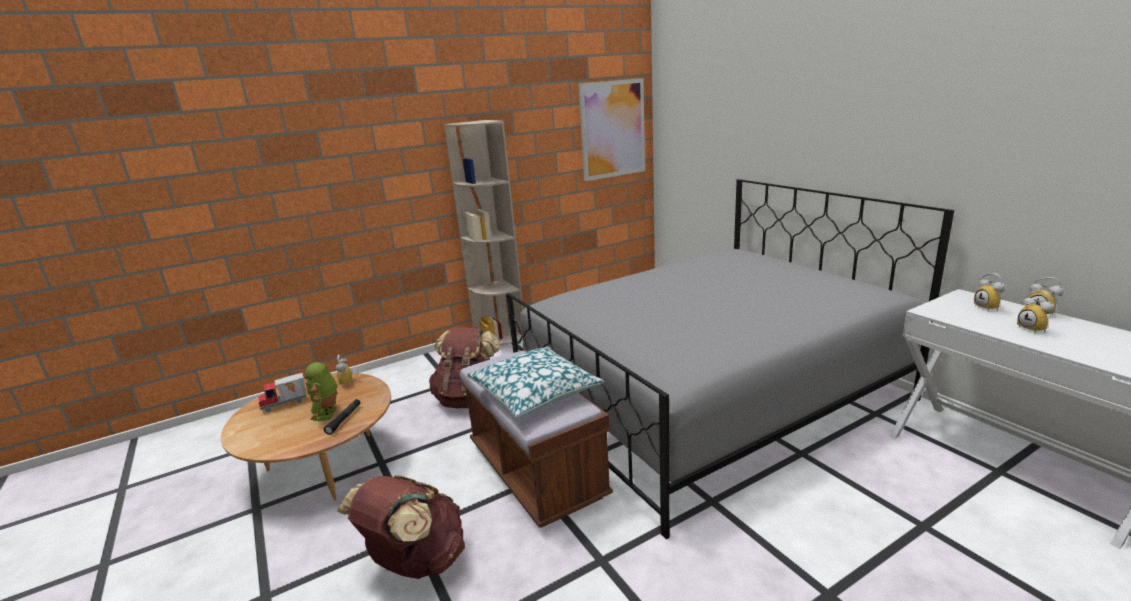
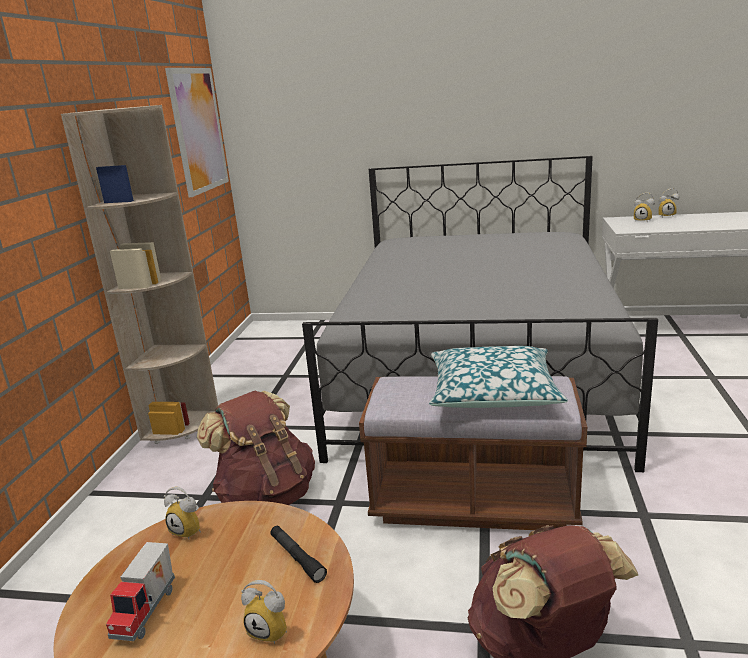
camera: 50 degrees left, 0 degrees up
toy robot [305,362,338,421] -> none
alarm clock [1017,291,1055,333] -> alarm clock moved to [241,580,287,644]

